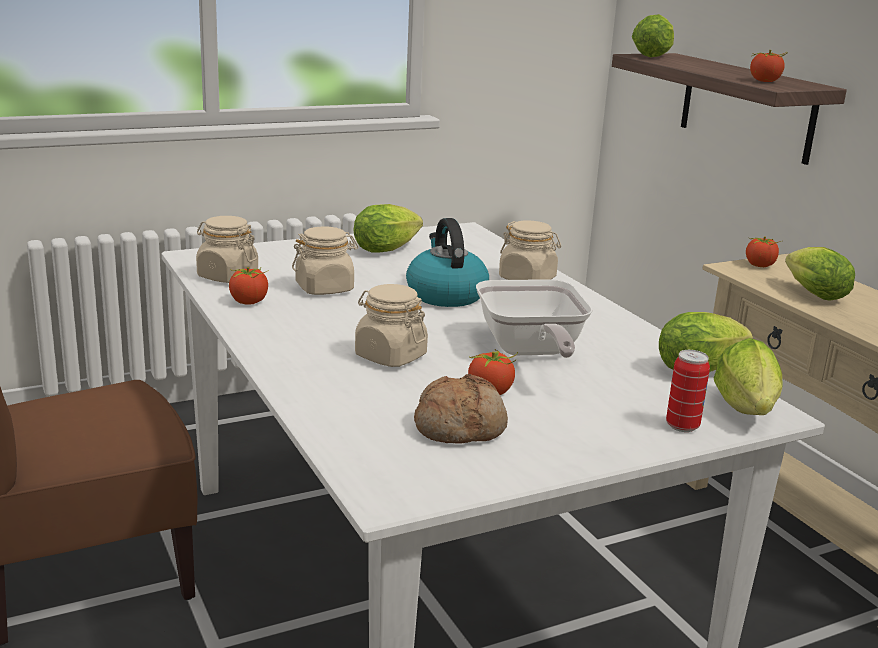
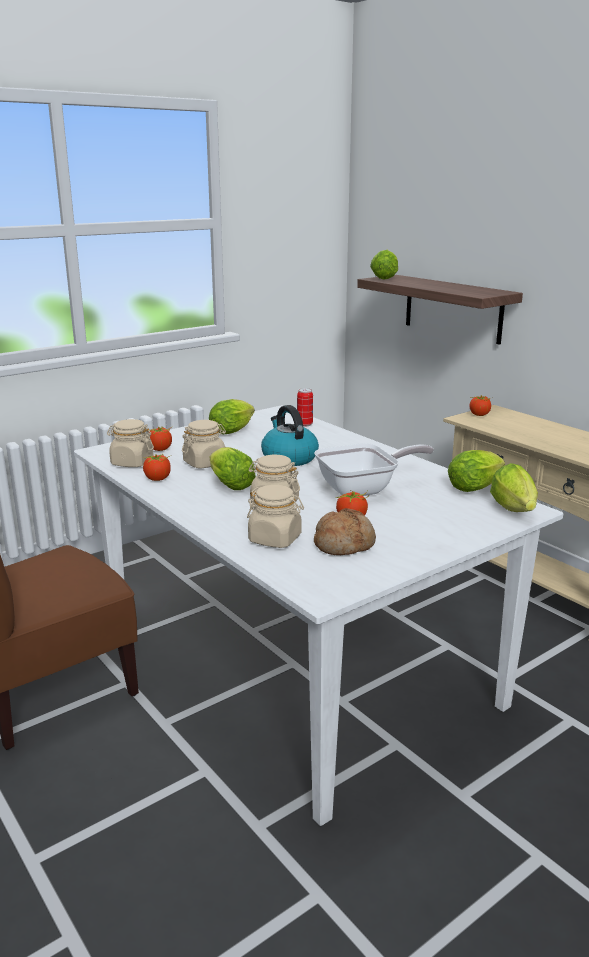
camera: 10 degrees left, 0 degrees up
frying pan [476,279,593,358] -> frying pan turned 90 degrees counterclockwise [314,443,434,496]
beige jar [499,220,561,280] -> beige jar moved to [247,485,304,548]
can [666,350,710,432] -> can moved to [297,388,313,427]
tomato [750,50,788,82] -> tomato moved to [149,427,172,451]
lettuce [785,247,855,301] -> lettuce moved to [210,447,256,490]

